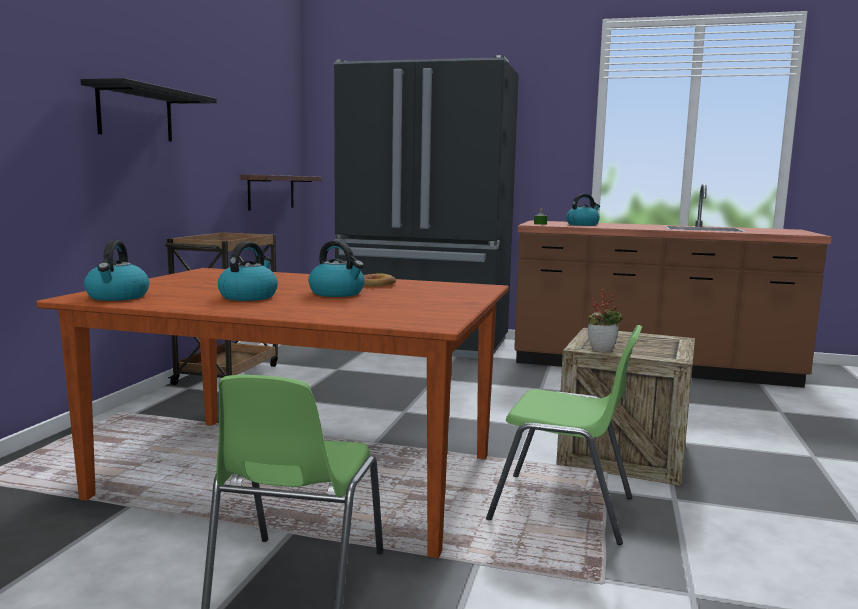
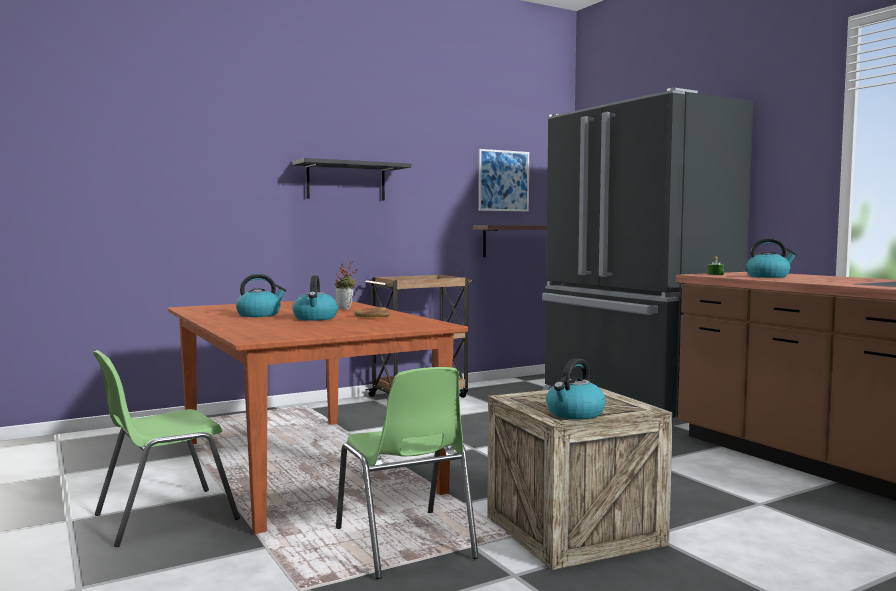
camera: 45 degrees right, 5 degrees down
kettle [84,240,150,301] -> kettle moved to [546,358,606,420]
potted plant [588,289,624,352] -> potted plant moved to [334,261,357,310]
none -> picture [479,149,529,211]

